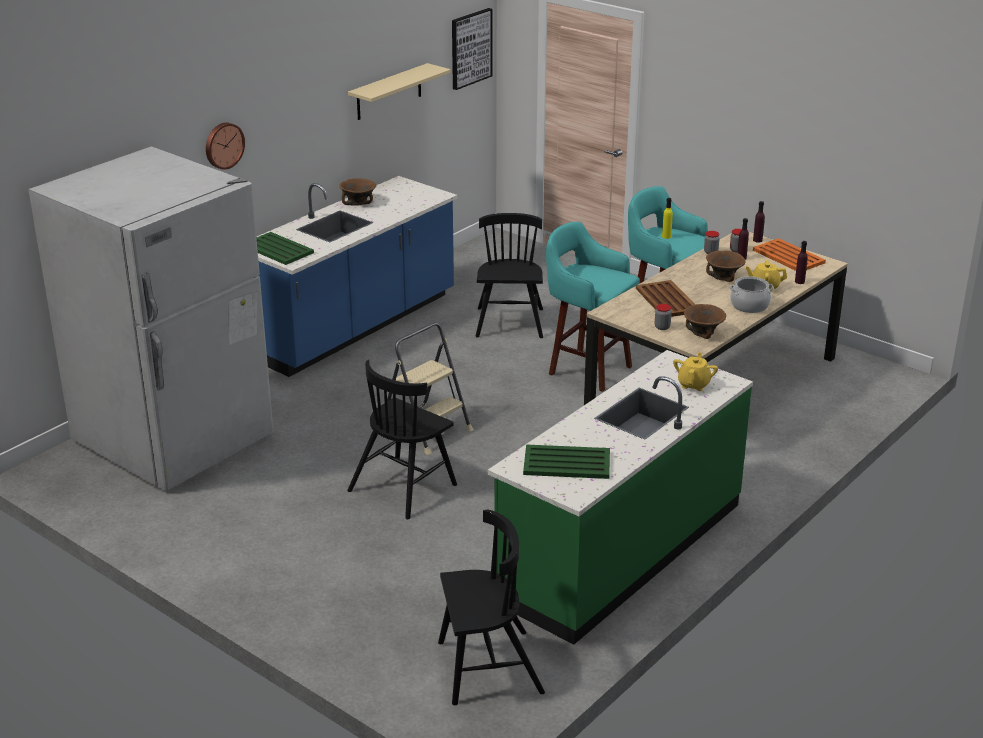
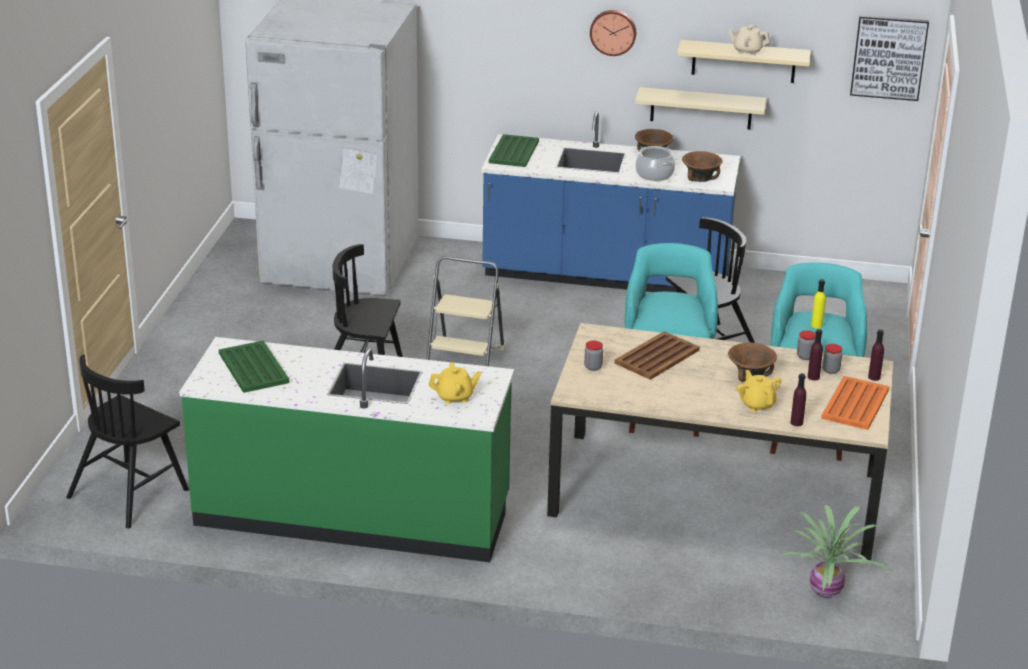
camera: 60 degrees right, 0 degrees up
wall clock [206,123,245,170] -> wall clock moved to [590,10,636,56]
black chair [438,510,545,705] -> black chair turned 75 degrees clockwise [66,354,189,528]
brown bowl [684,304,726,339] -> brown bowl moved to [682,151,723,182]
cooking pot [729,276,774,313] -> cooking pot moved to [636,146,675,181]
none -> beige shelf [635,87,767,130]
none -> beige teapot [728,25,770,55]
none -> potted plant [780,505,892,598]

